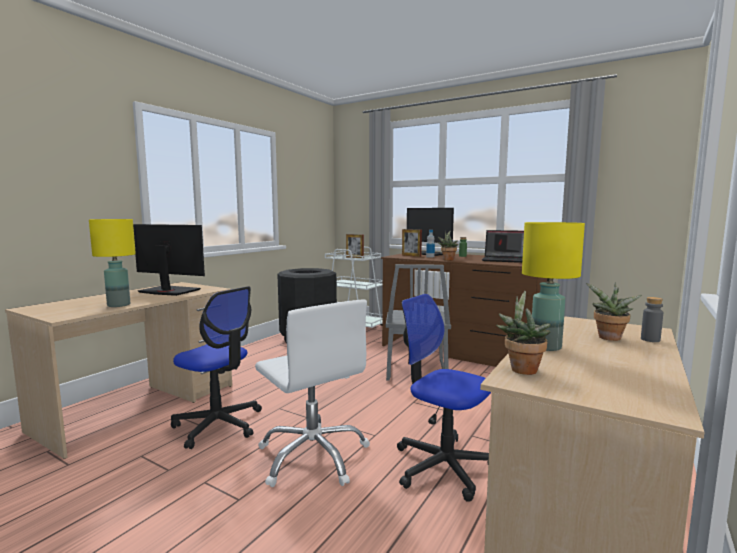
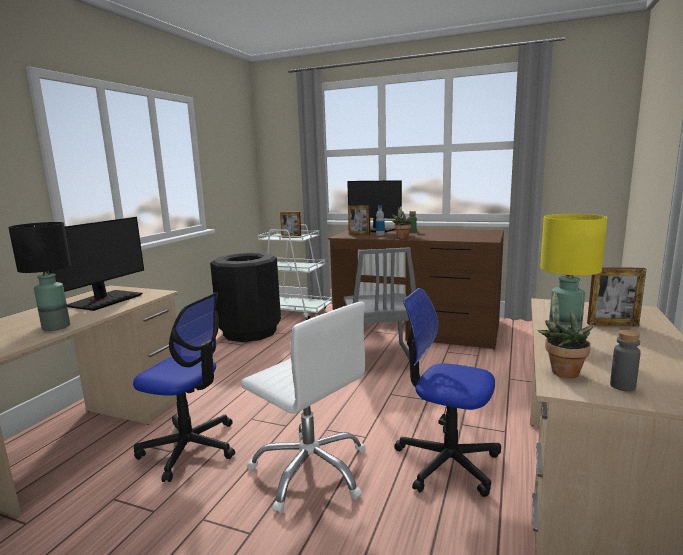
camera: 10 degrees left, 5 degrees up
yellow table lamp [89,219,136,307] -> black table lamp [8,222,71,331]
monitor [133,224,205,296] -> monitor turned 105 degrees clockwise [49,217,144,311]
laptop [482,230,524,263] -> none
potted plant [586,282,642,341] -> picture frame [587,267,646,326]
grey bottle [641,297,663,342] -> grey bottle moved to [610,330,641,392]

